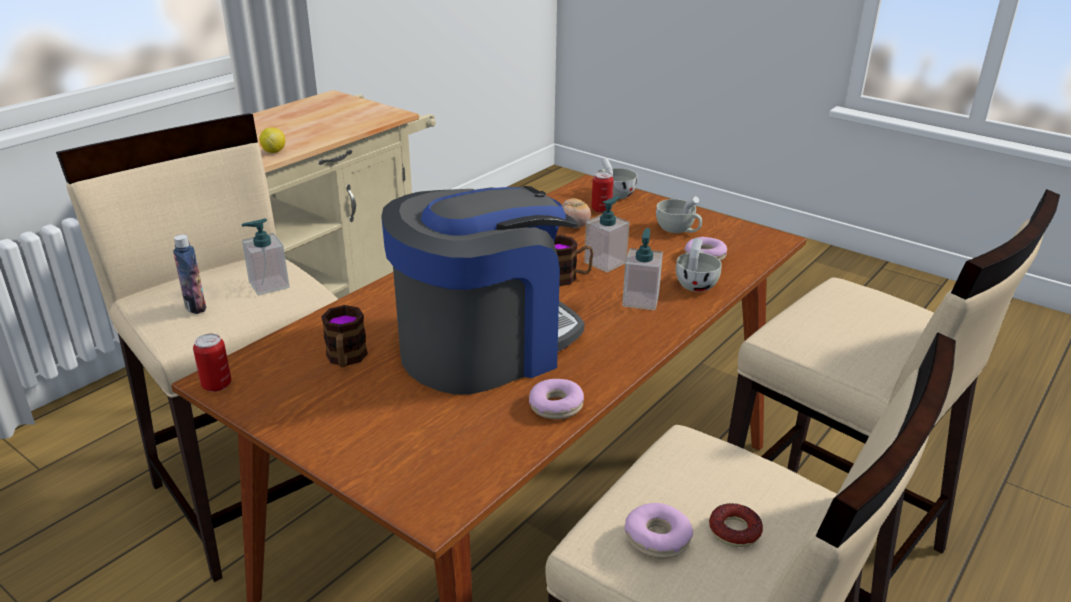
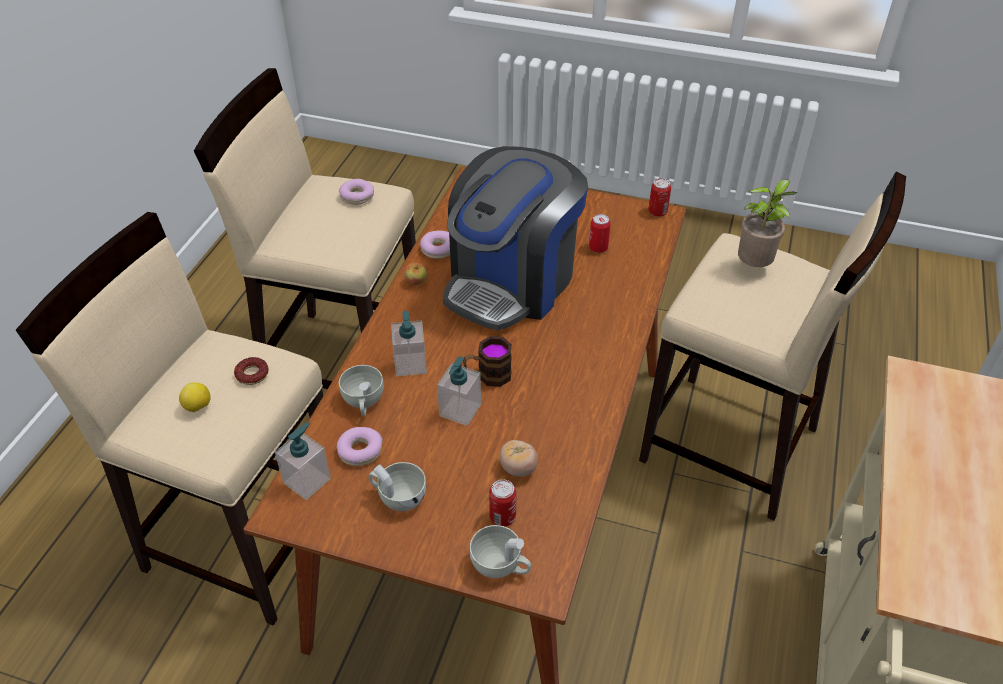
camera: 160 degrees right, 15 degrees up
bottle [173,235,206,314] -> potted plant [738,179,797,267]
soap dispenser [241,218,290,295] -> soap dispenser moved to [275,422,331,500]
lemon [259,127,285,153] -> lemon moved to [179,383,211,412]
mug [321,305,368,367] -> can [589,214,611,253]
donut [709,503,763,547] -> donut moved to [234,357,269,385]
none -> apple [404,263,427,286]

